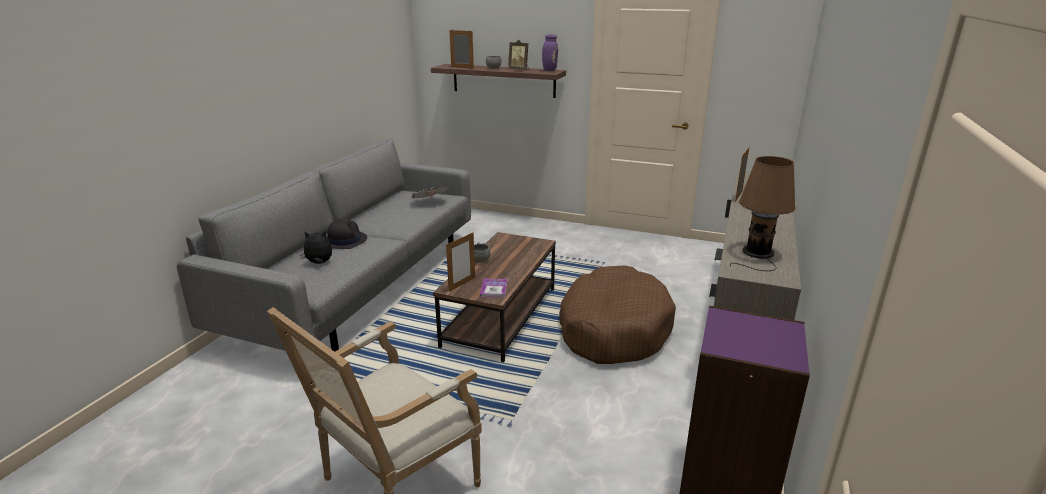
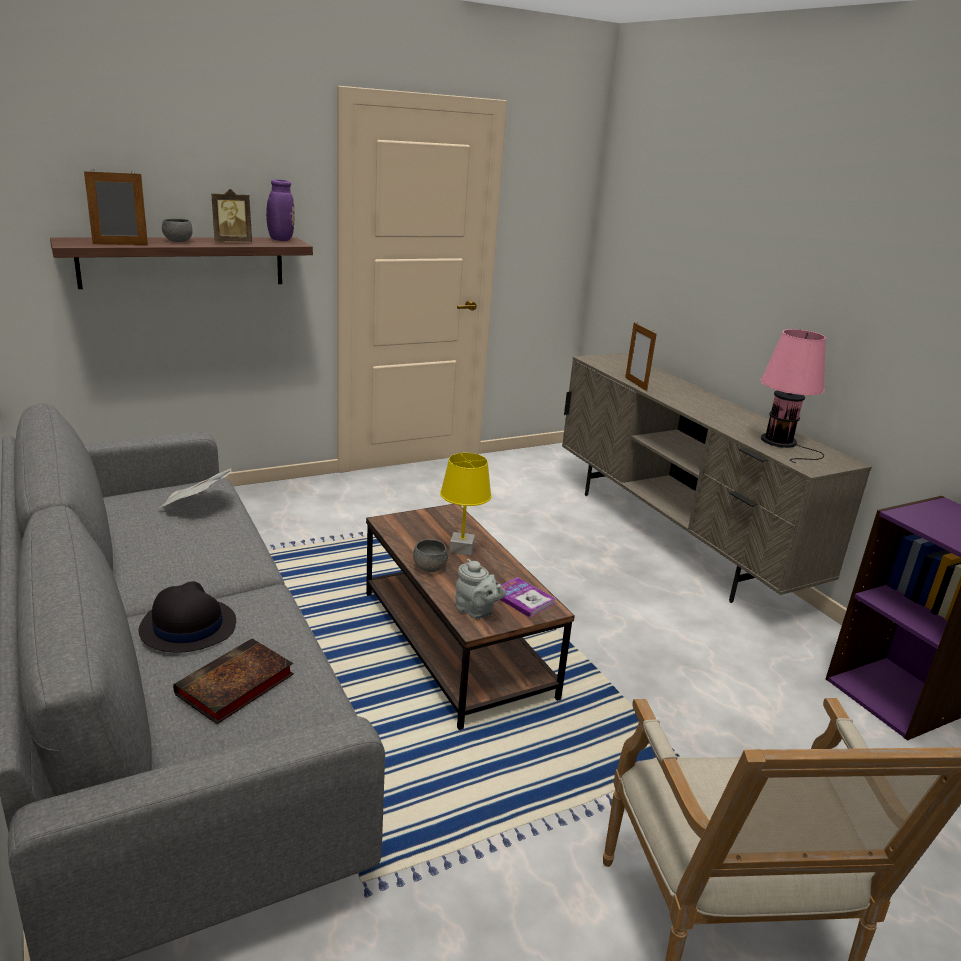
camera: 50 degrees left, 0 degrees up
plush toy [300,230,332,264] -> book [173,638,294,724]
picture frame [446,232,475,292] -> grey teapot [455,559,506,619]
brown dog bed [559,265,676,364] -> none
brown table lamp [730,156,796,271] -> pink table lamp [760,329,826,463]
none -> yellow table lamp [440,453,492,556]

